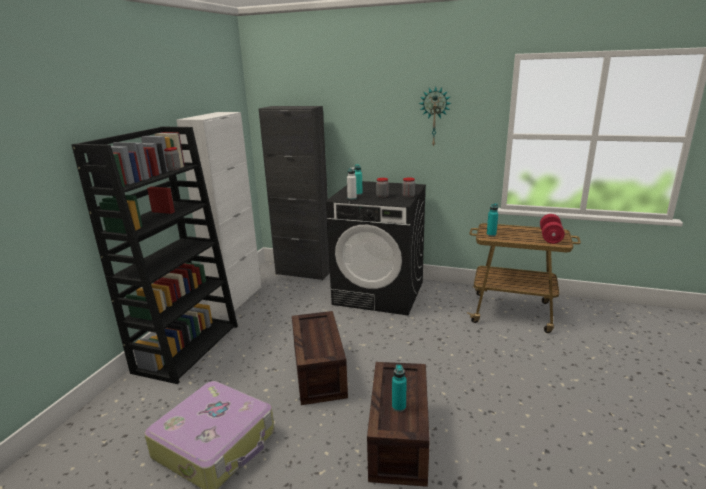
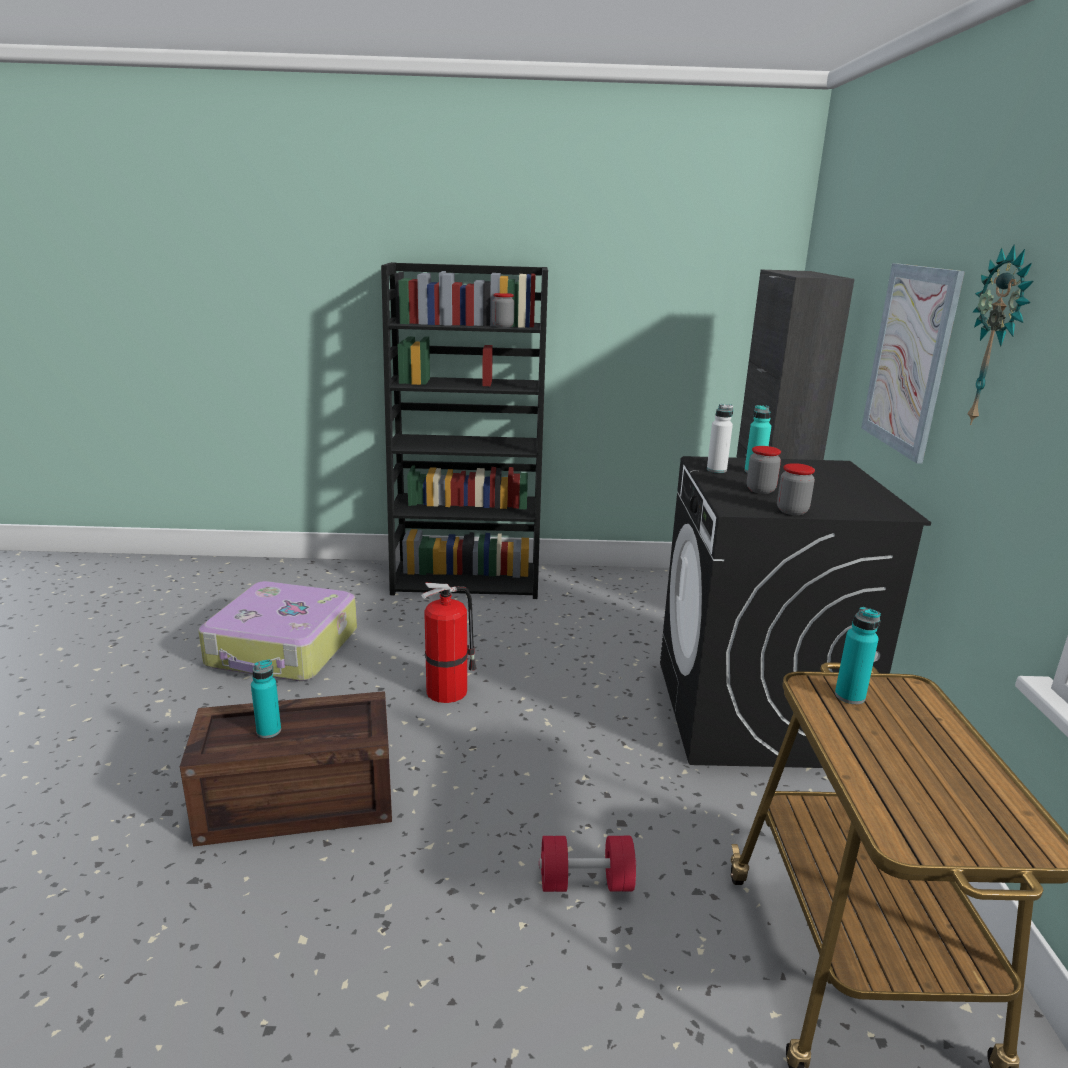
camera: 70 degrees right, 0 degrees up
white cabinet [177,112,261,314] -> none
crate [292,311,348,405] -> fire extinguisher [421,582,477,703]
red dumbbell [540,214,565,244] -> red dumbbell moved to [539,836,636,892]
none -> picture [861,263,965,464]

